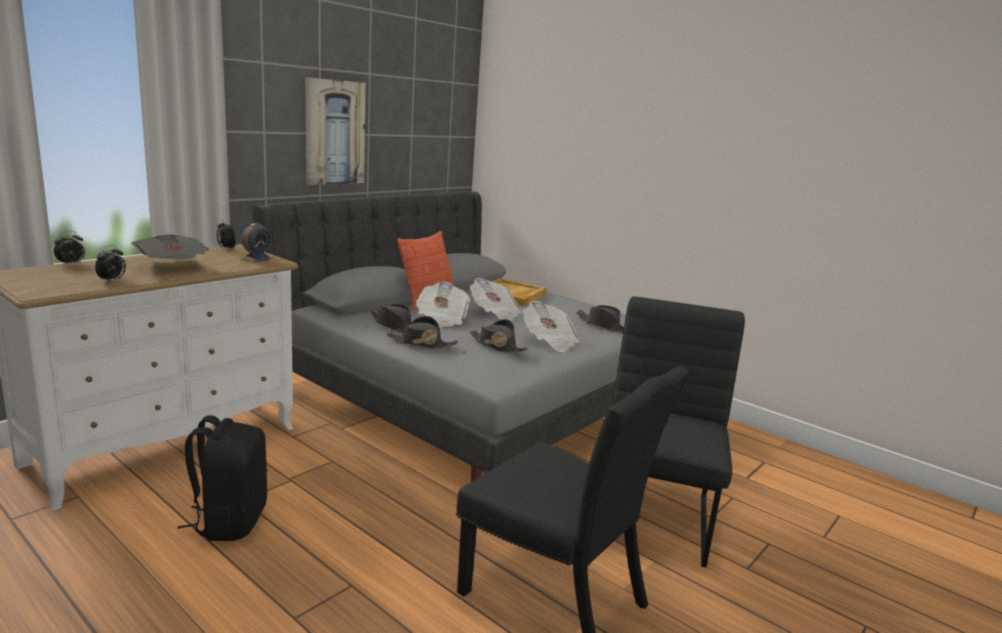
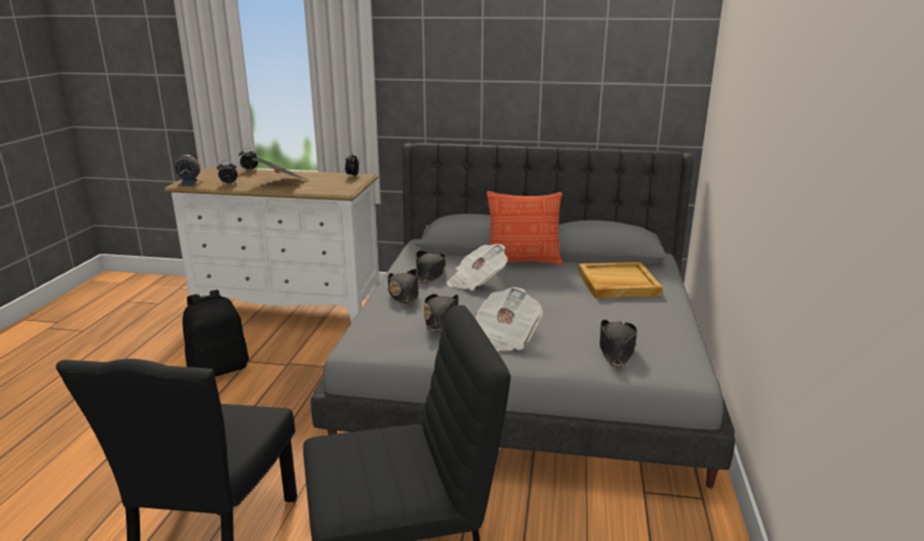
camera: 60 degrees right, 5 degrees up
alarm clock [240,223,274,263] -> alarm clock moved to [175,155,203,186]
picture [305,77,366,185] -> none
newspaper [470,278,521,320] -> none

